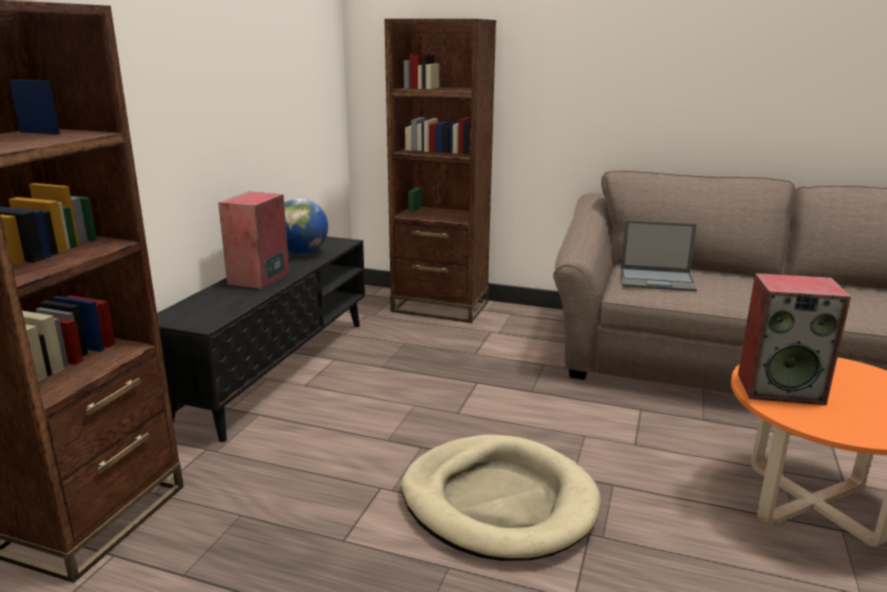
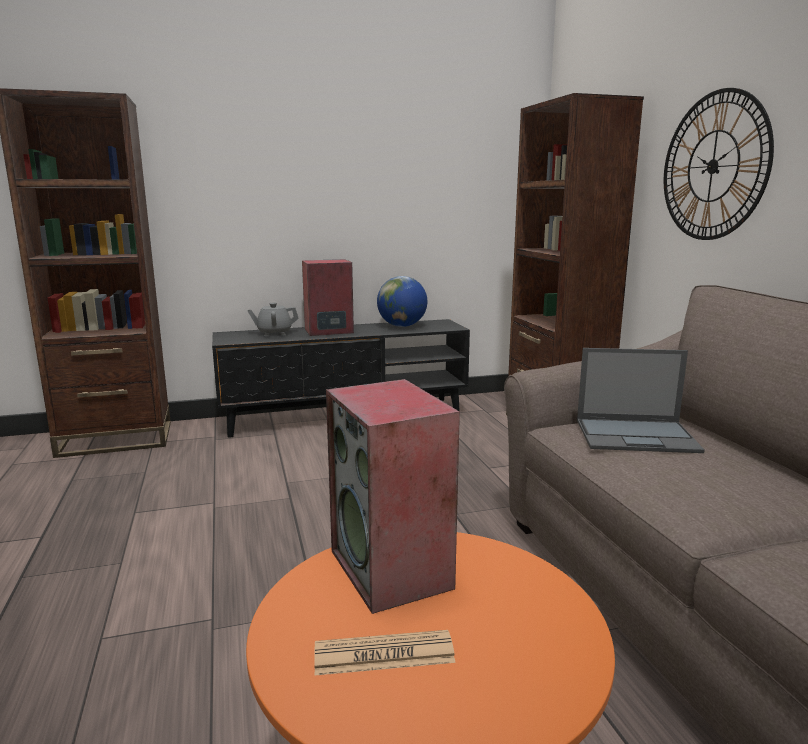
camera: 55 degrees right, 5 degrees down
beige dog bed [401,435,601,561] -> none
laptop [620,220,697,292] -> laptop turned 60 degrees counterclockwise [577,348,705,453]
none -> grey teapot [247,303,299,336]
none -> newspaper [314,630,456,675]
none -> wall clock [664,88,774,240]

